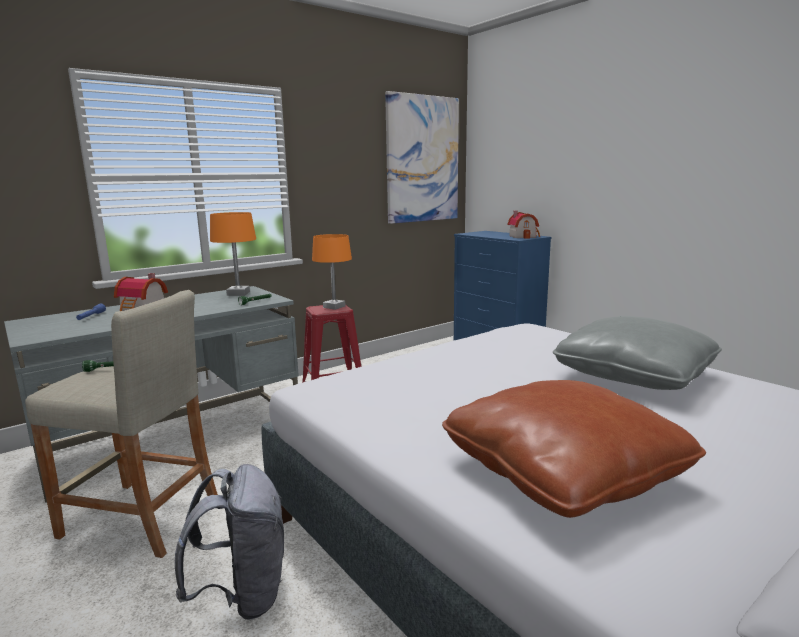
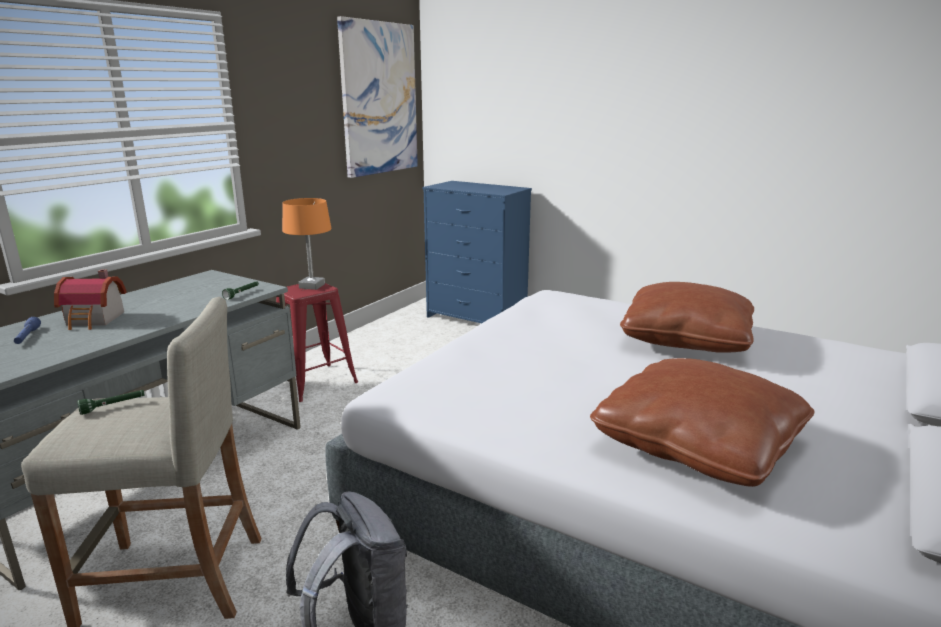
camera: 20 degrees left, 5 degrees up
orange table lamp [210,212,256,296] -> none
toy house [508,211,540,239] -> none
grey pillow [553,316,722,390] -> brown pillow [620,282,754,353]

